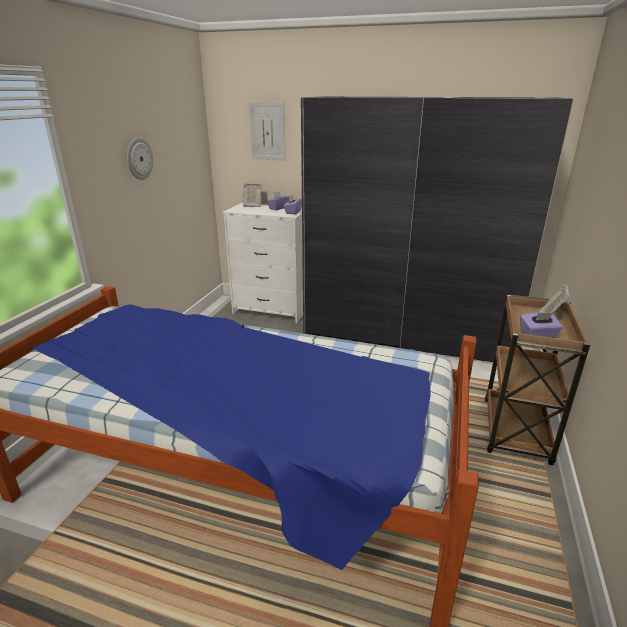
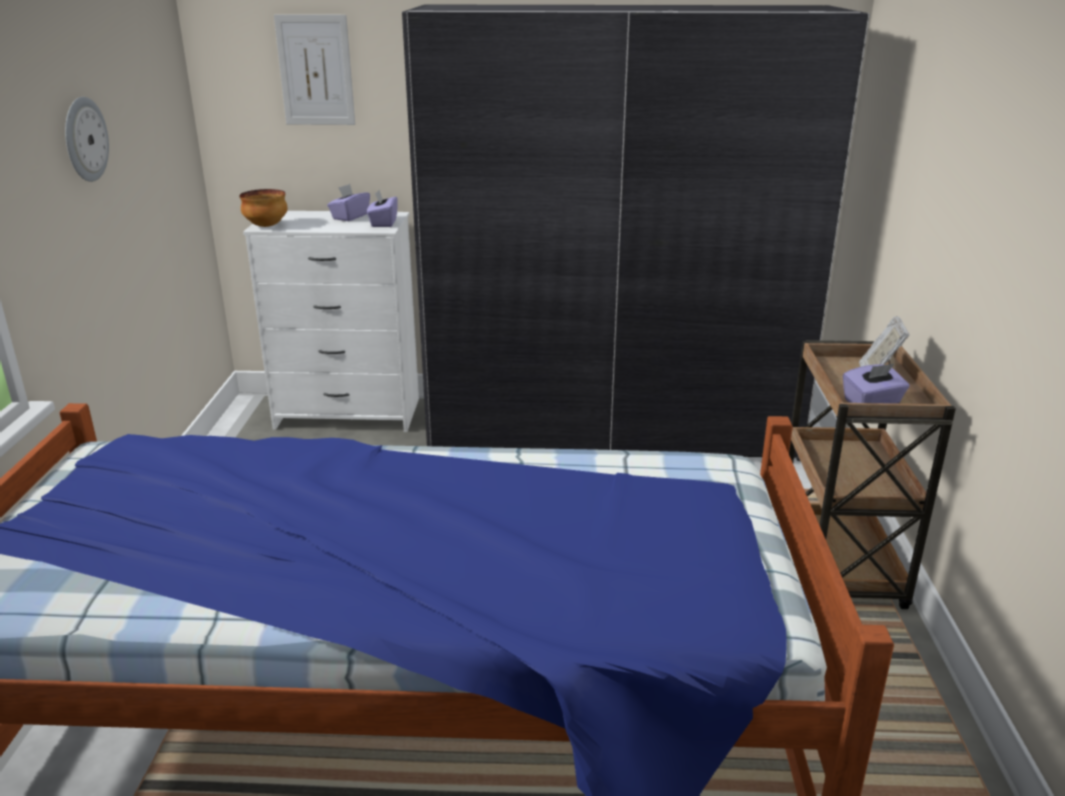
camera: 15 degrees left, 0 degrees up
picture frame [243,183,262,207] -> none
none -> bowl [239,189,288,227]

